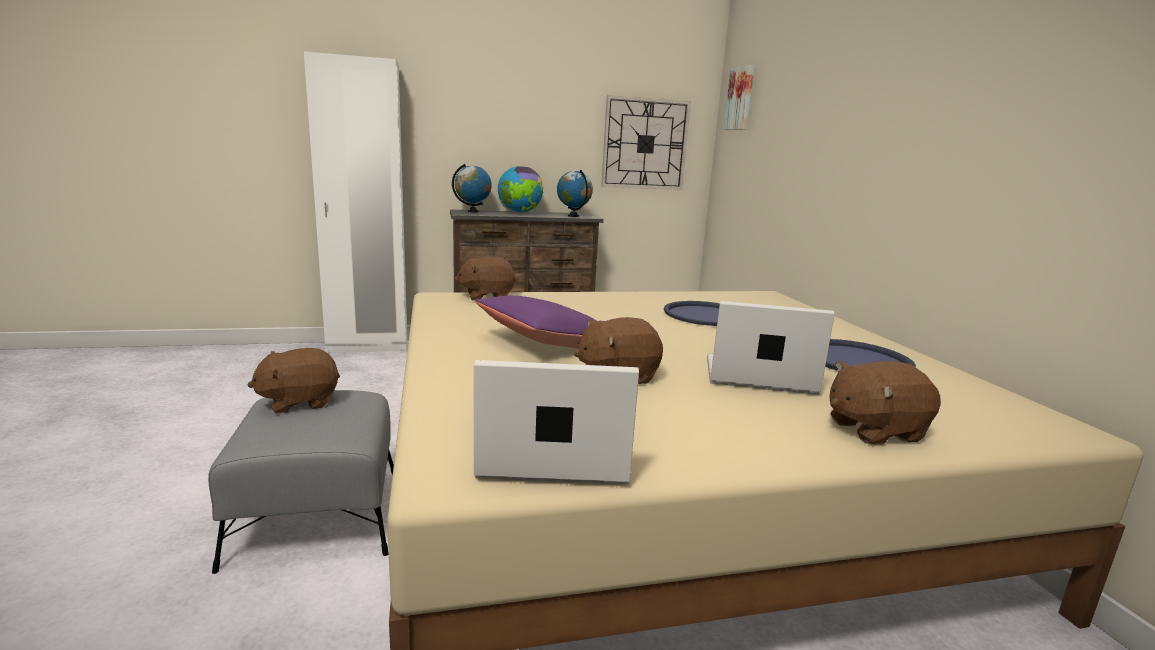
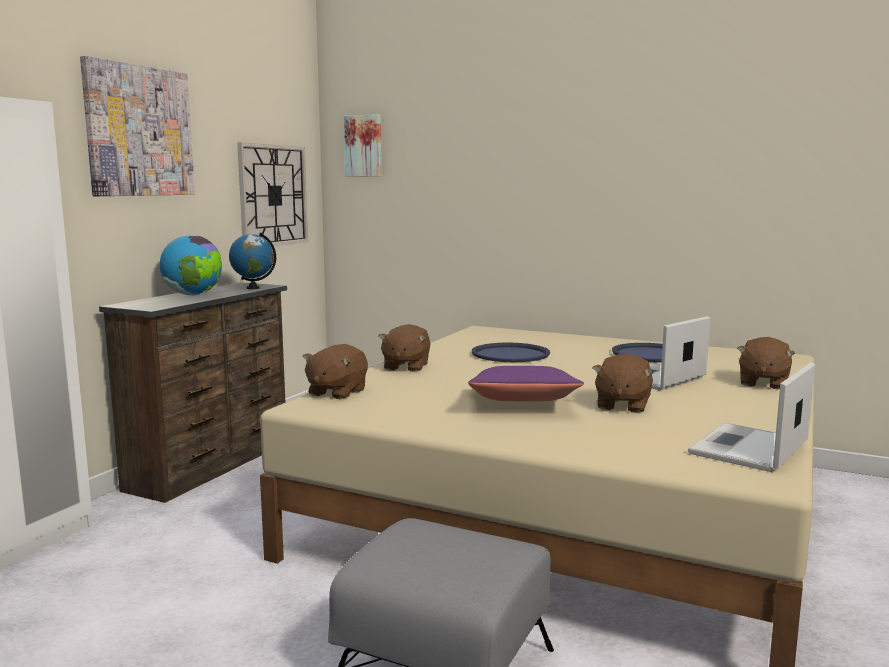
camera: 50 degrees left, 5 degrees down
brown plush toy [248,348,340,414] -> brown plush toy moved to [379,324,430,372]
globe [452,164,492,212] -> none
none -> picture [80,56,195,196]

